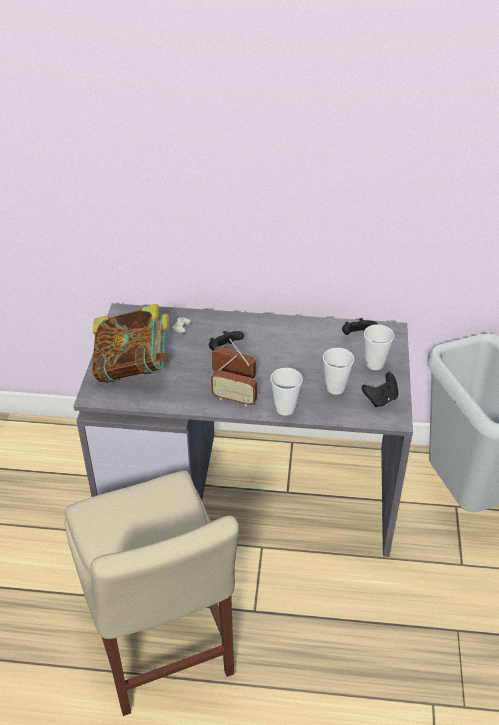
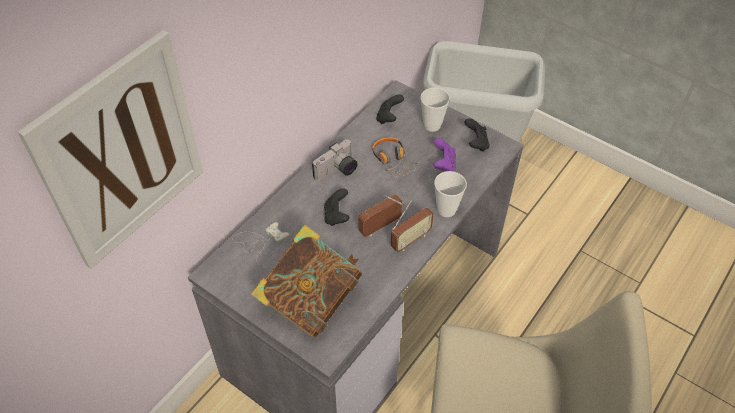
camera: 60 degrees left, 10 degrees up
cup [323,348,354,395] -> purple game controller [433,138,456,171]
none -> picture [18,30,203,269]
none -> camera [312,140,358,181]
none -> headphones [372,137,420,181]

